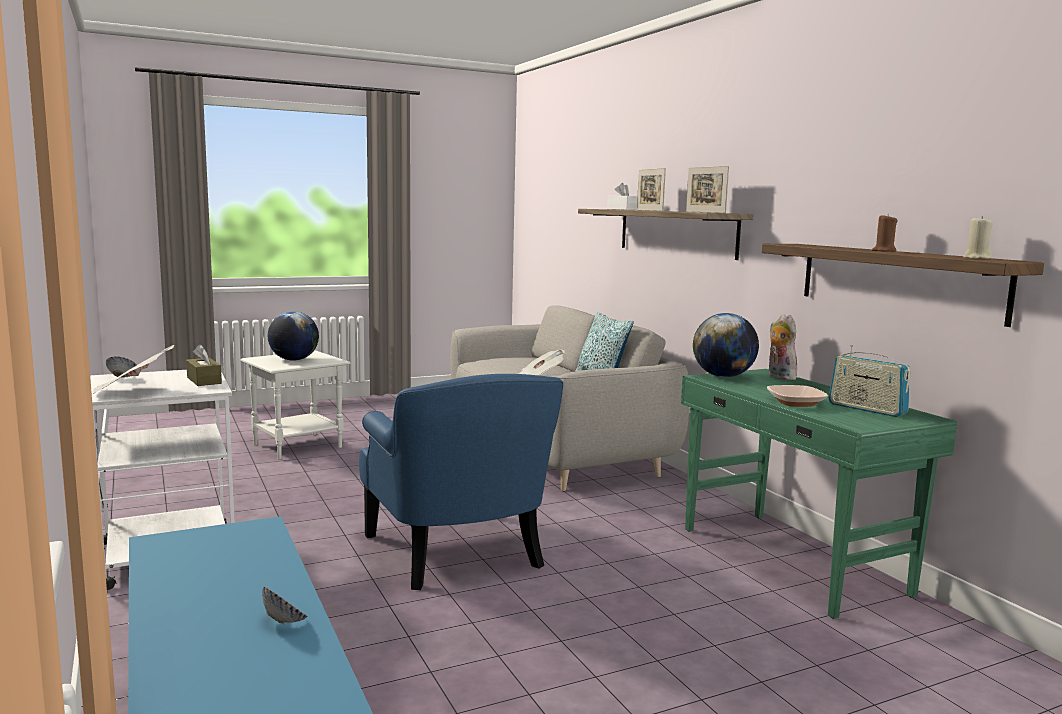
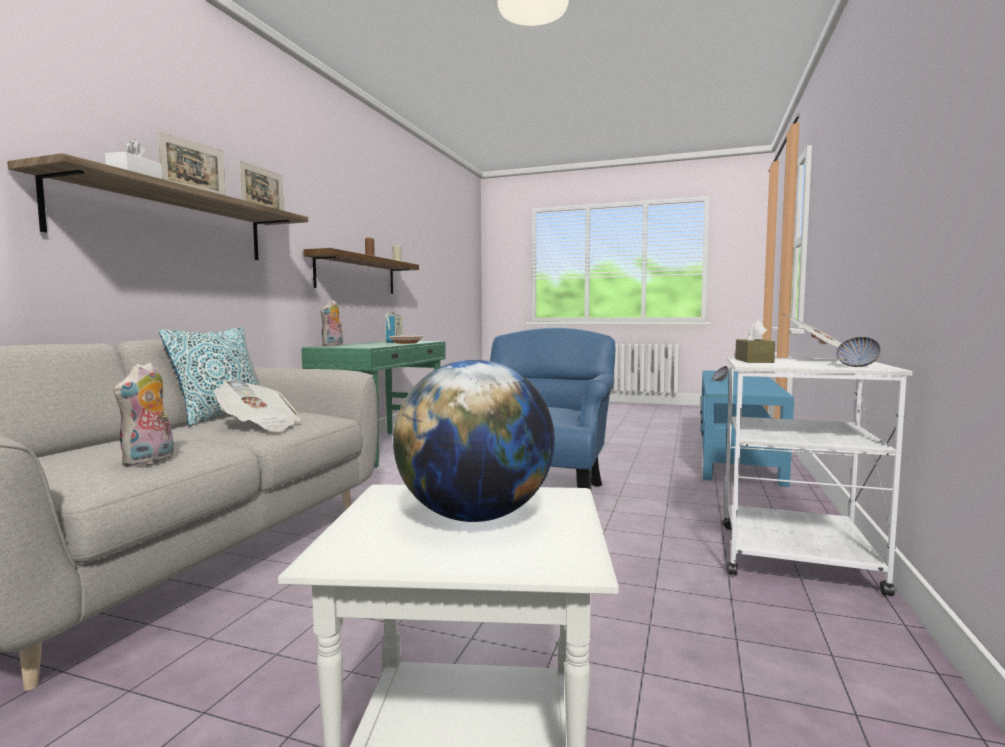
camera: 135 degrees left, 5 degrees down
globe [693,313,759,377] -> none
none -> plush toy [113,362,174,467]

